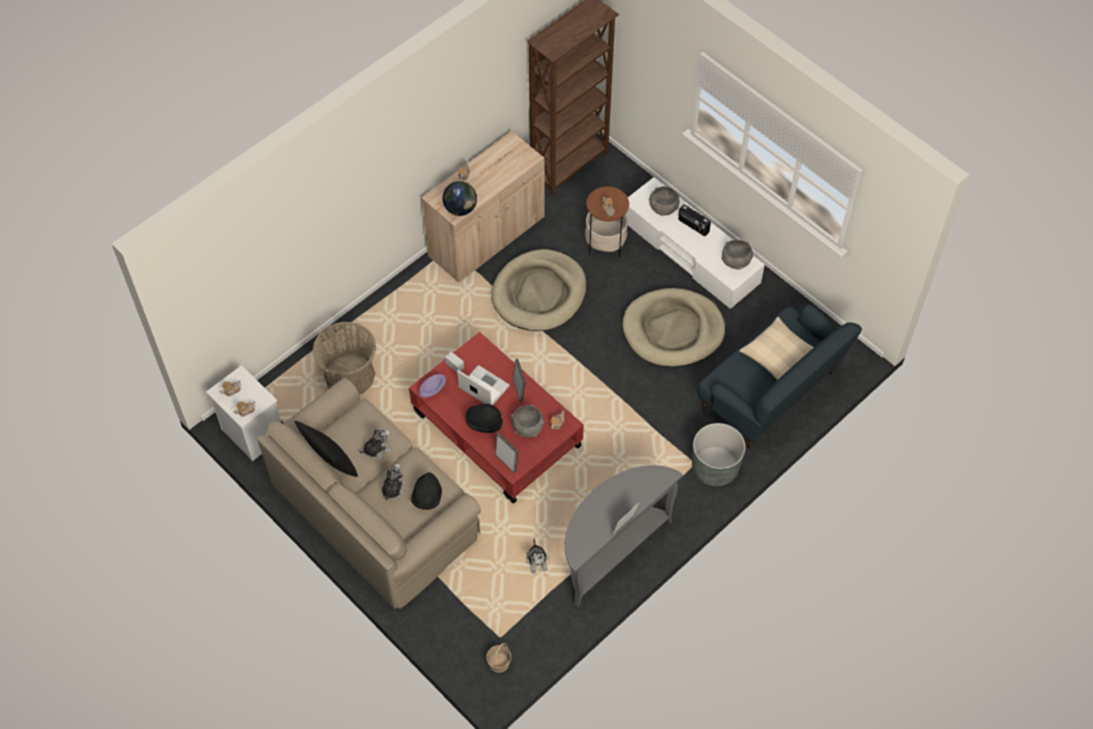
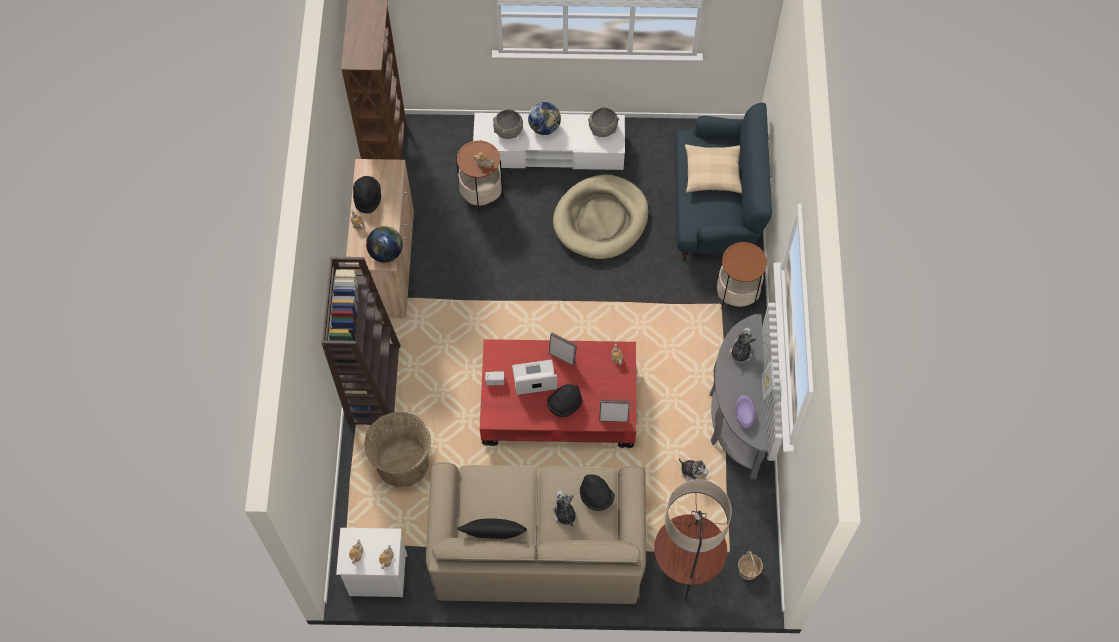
camera: 45 degrees left, 5 degrees up
plush toy [359,429,392,459] -> plush toy moved to [729,327,757,364]
purple bowl [419,374,446,398] -> purple bowl moved to [735,395,755,428]
beige dog bed [491,249,587,331] -> none
grey bowl [511,404,544,438] -> none
radio [678,204,711,236] -> globe [528,102,561,135]
grey planter [692,423,745,486] -> side table [717,242,767,310]
none -> brown bookcase [322,256,401,425]
none -> black hat [353,176,381,214]
none -> floor lamp [654,479,732,600]

